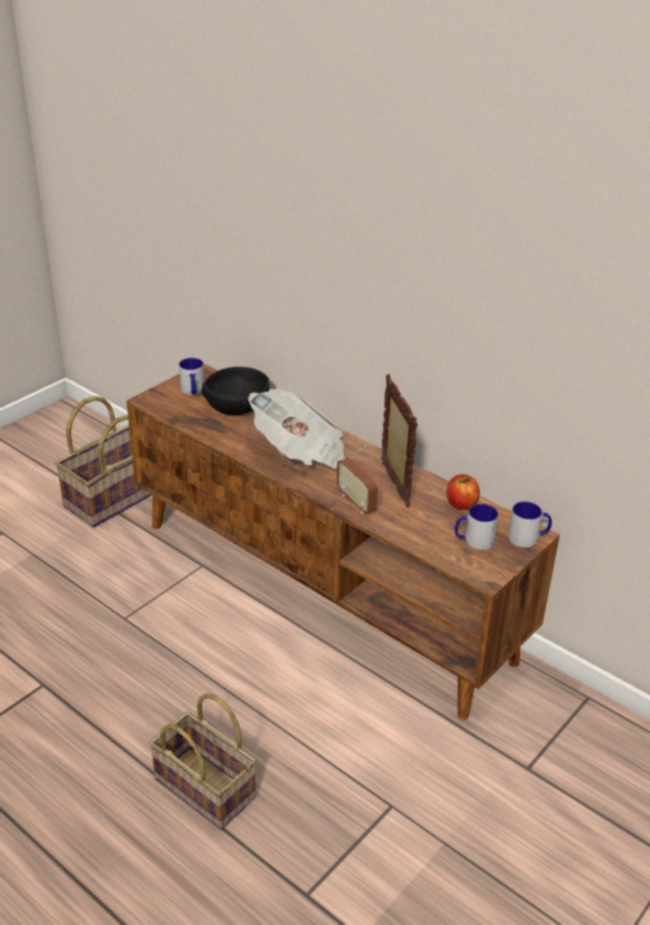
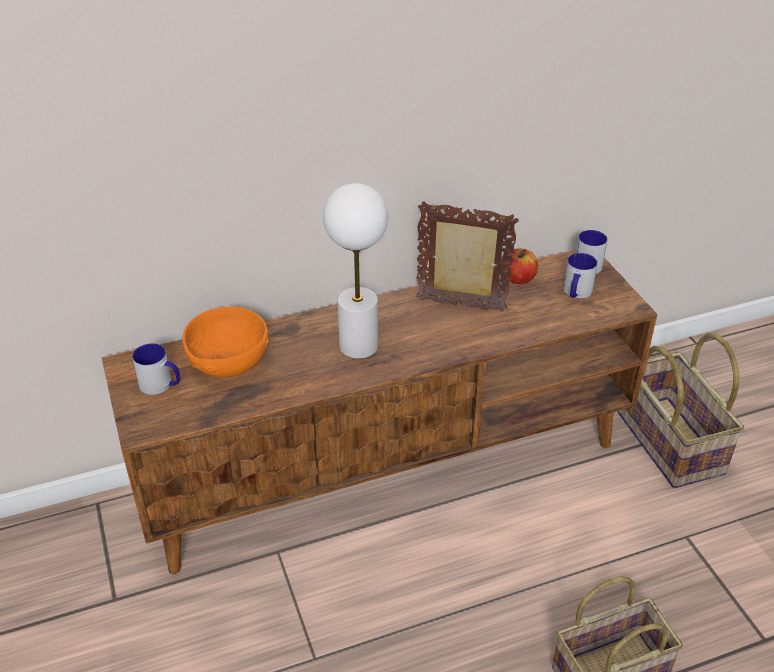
camera: 60 degrees left, 5 degrees up
basket [55,396,152,527] -> basket moved to [618,333,744,488]
black bowl [201,367,270,415] -> orange bowl [182,307,268,377]
newspaper [248,389,345,469] -> white table lamp [323,183,388,359]
radio [337,445,378,514] -> none

